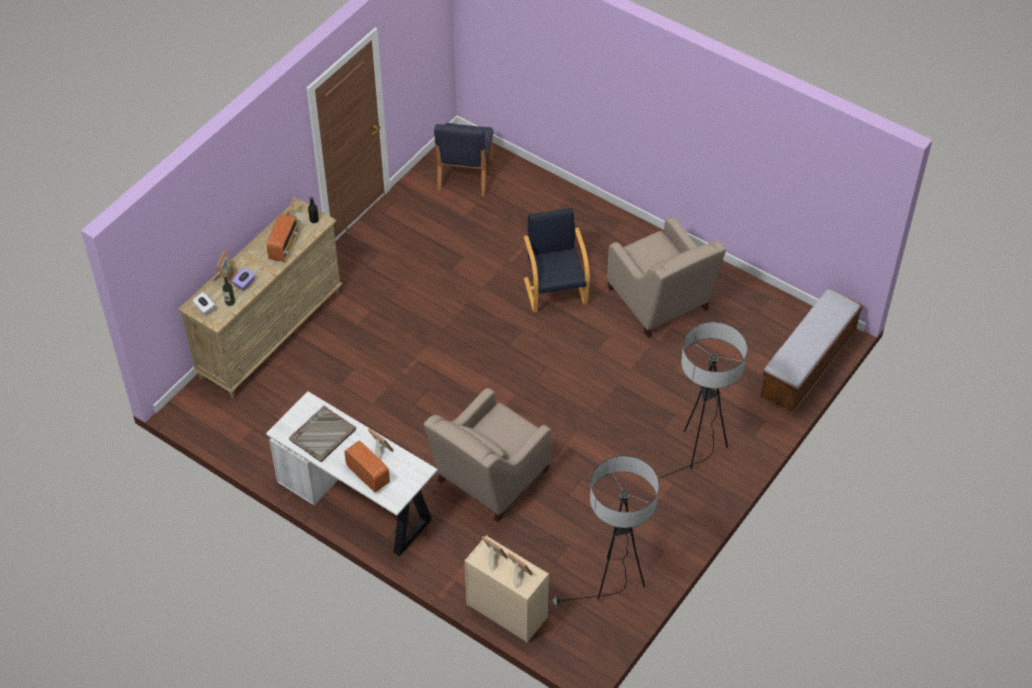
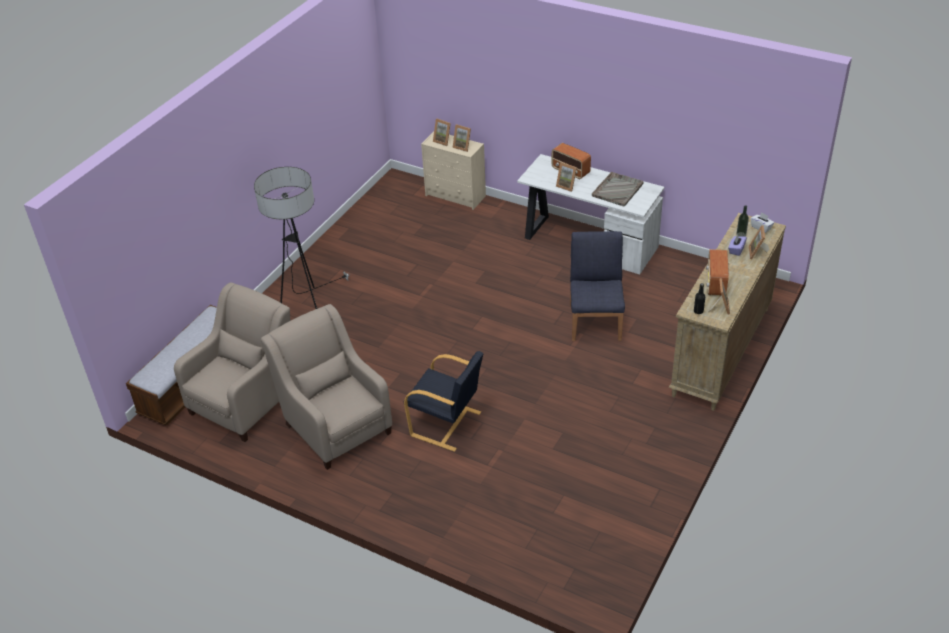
camera: 175 degrees right, 10 degrees down
beige armchair [424,388,552,522] -> beige armchair moved to [174,282,290,442]
blue chair [434,123,493,197] -> blue chair moved to [570,231,625,341]
black armchair [524,208,590,313] -> black armchair turned 45 degrees counterclockwise [404,351,484,452]
floor lamp [549,456,659,608] -> none

